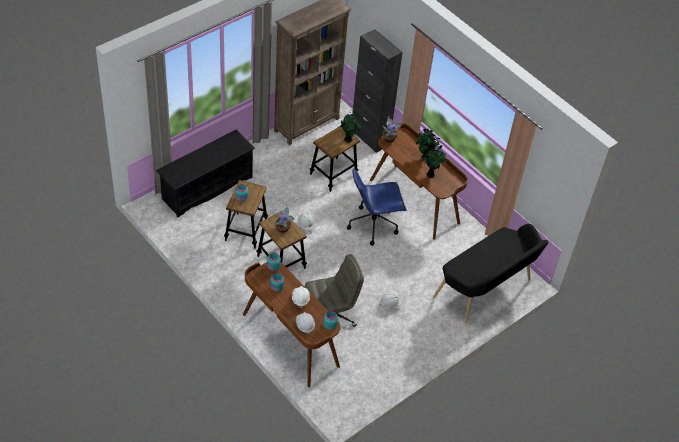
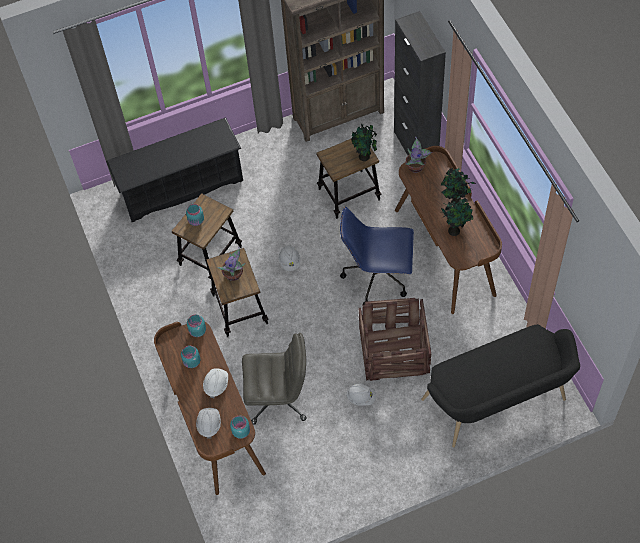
camera: 25 degrees right, 10 degrees up
none -> crate [359,298,431,381]

